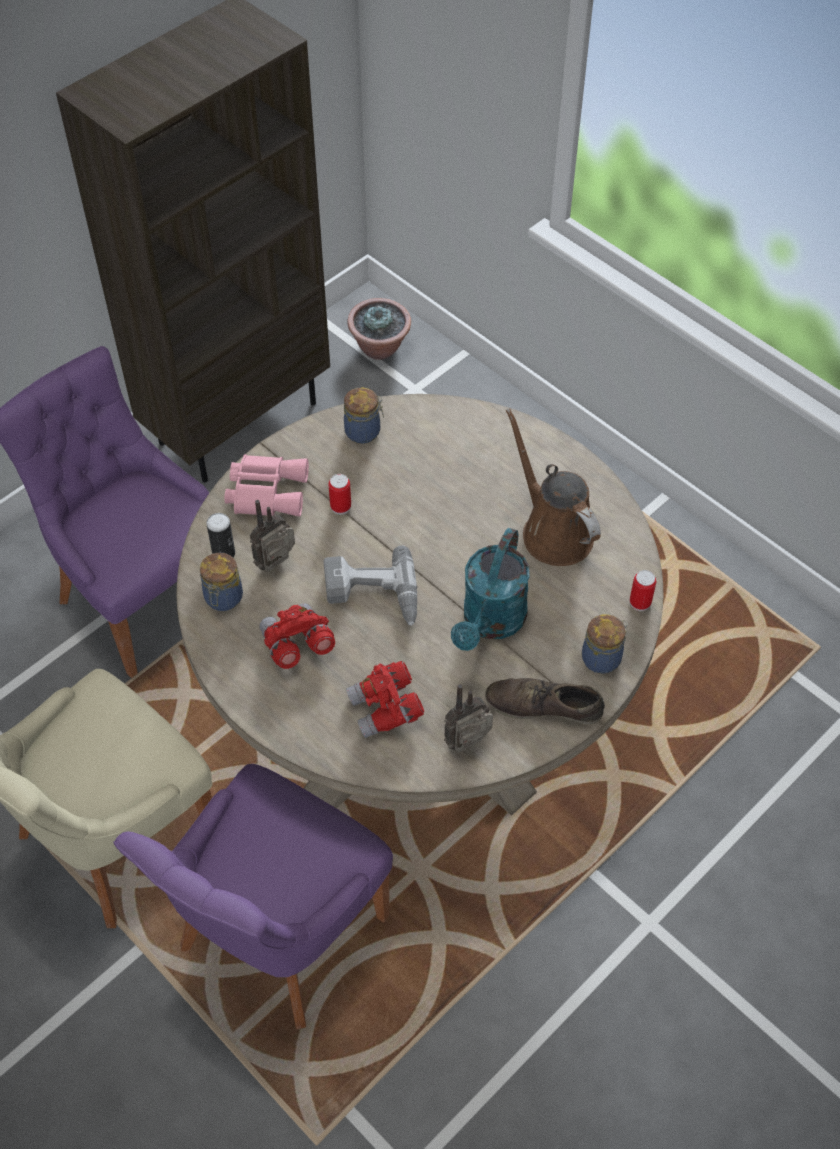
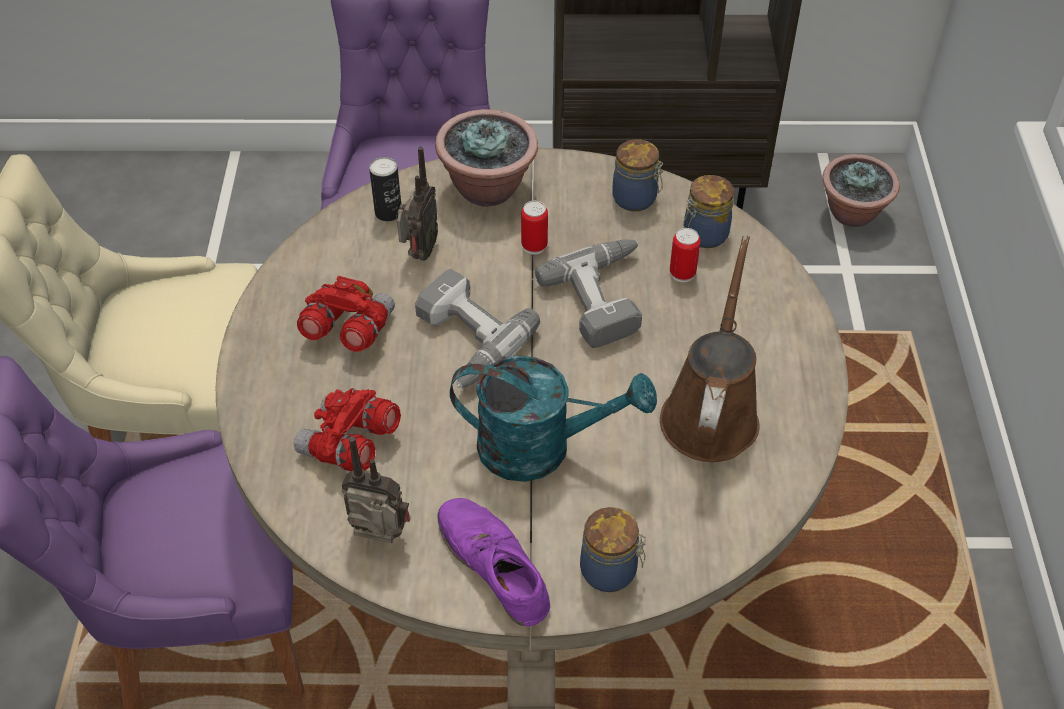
camera: 45 degrees right, 5 degrees down
jar [200,552,243,611] -> jar moved to [683,175,734,248]
pink binoculars [224,454,309,516] -> potted plant [435,109,538,207]
radio [250,500,295,572] -> radio turned 105 degrees clockwise [397,147,438,261]
turquoise watering can [451,528,530,651] -> turquoise watering can turned 150 degrees counterclockwise [450,355,657,482]
brown shoe [485,678,605,724] -> purple shoe [437,498,550,626]
can [630,570,656,611] -> can moved to [670,228,701,282]
none -> power drill [535,239,642,348]

